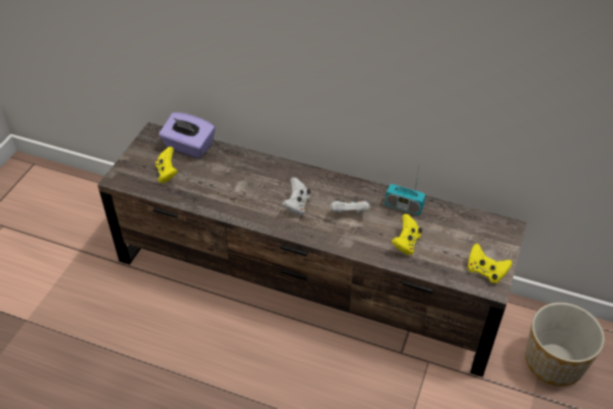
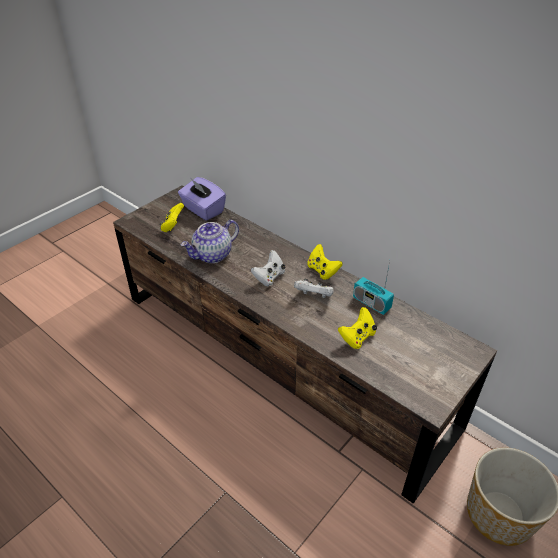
camera: 20 degrees right, 5 degrees down
yellow game controller [468,243,512,283] -> yellow game controller moved to [307,244,342,280]
none -> teapot [181,220,239,263]

